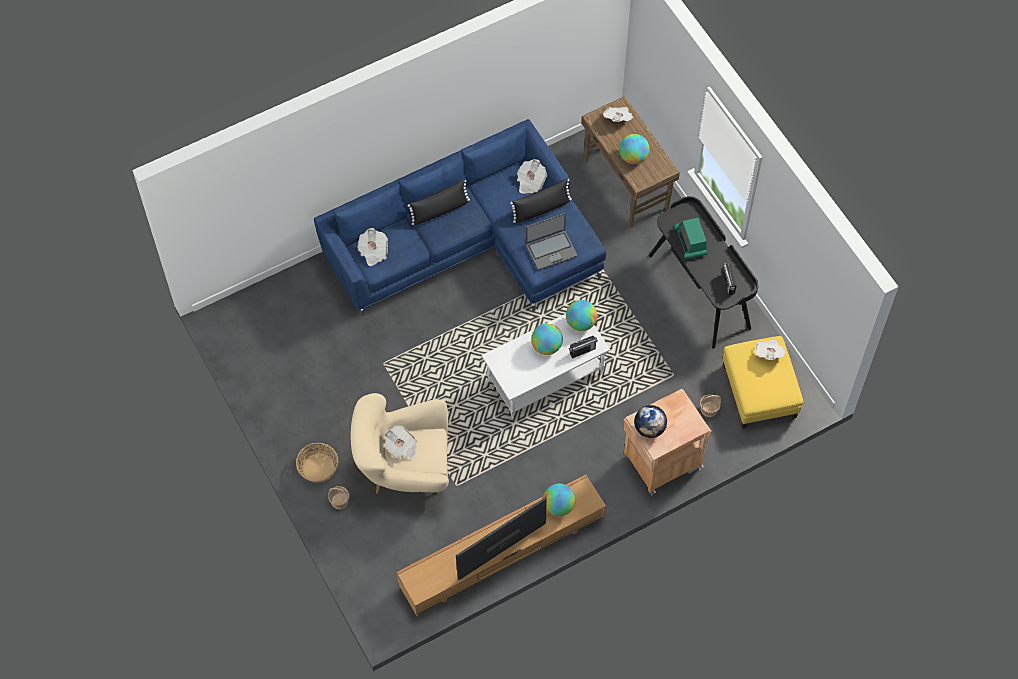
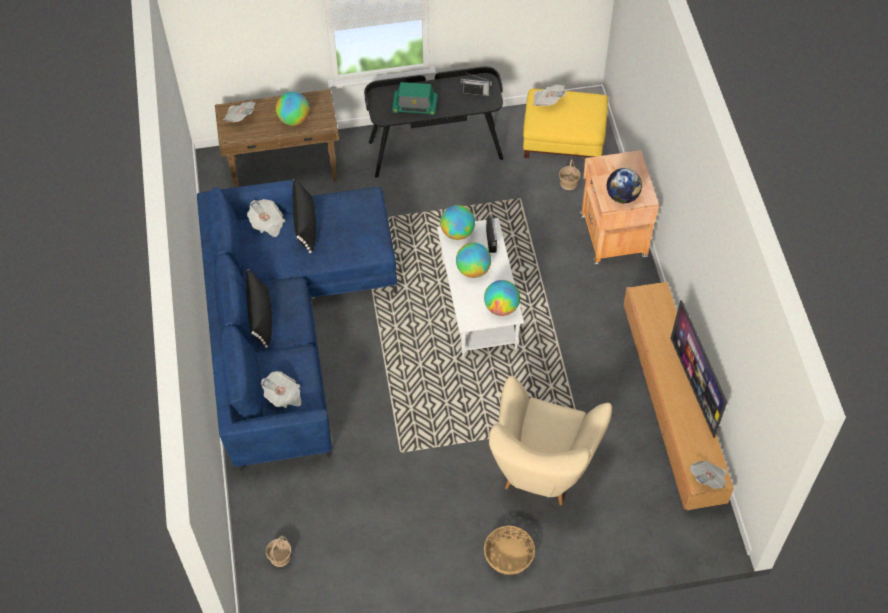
camera: 70 degrees left, 5 degrees down
basket [328,486,350,509] -> basket moved to [266,535,291,567]
newspaper [384,425,417,459] -> newspaper moved to [690,460,727,489]
laptop [526,213,577,270] -> none
globe [543,484,576,516] -> globe moved to [484,280,520,316]

